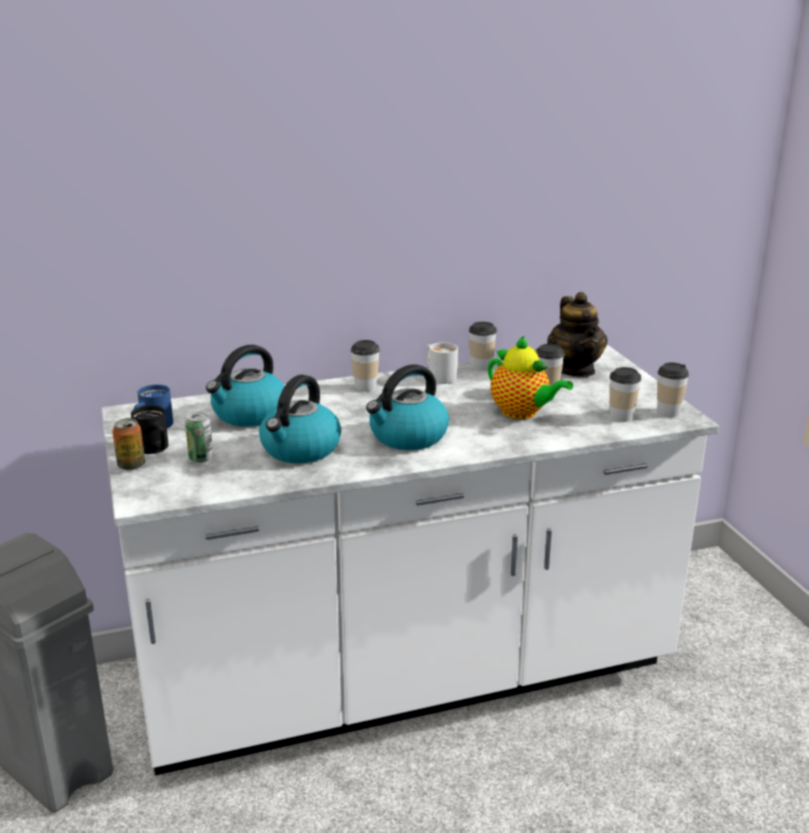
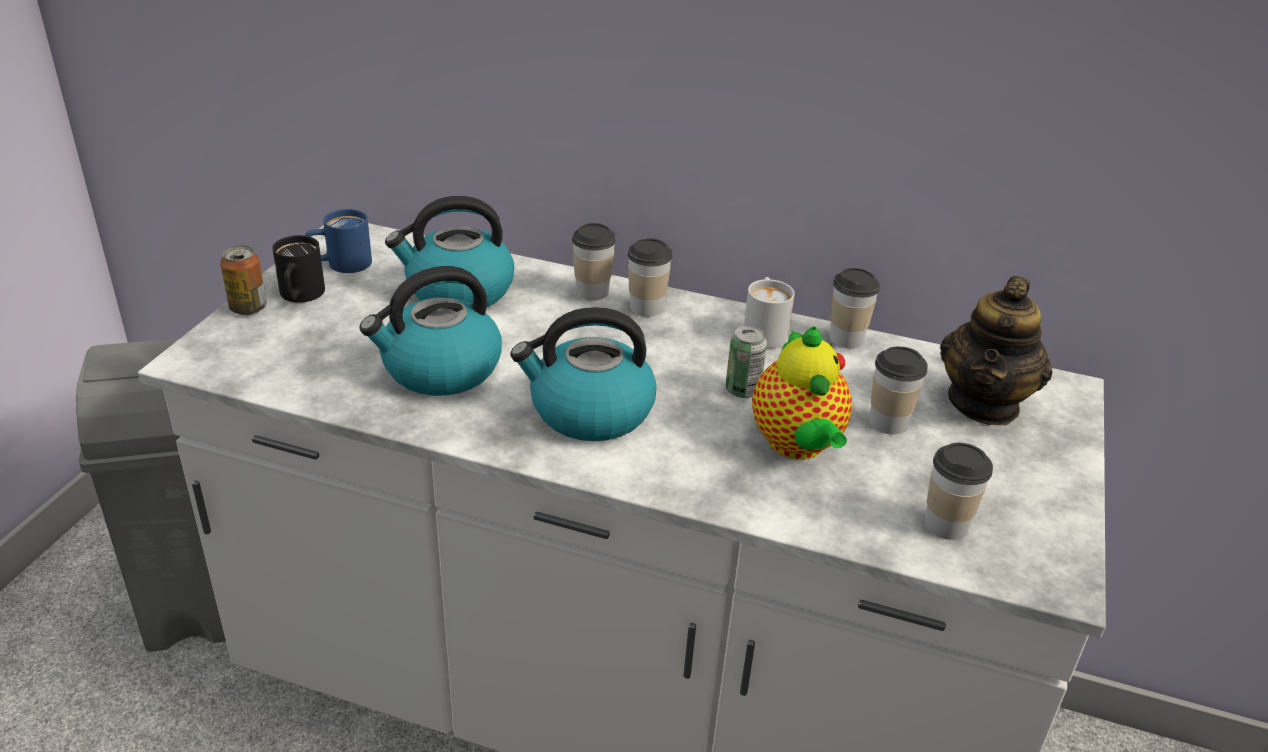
camera: 35 degrees right, 10 degrees up
can [185,412,213,463] -> can moved to [726,326,767,398]
cup [657,363,689,417] -> cup moved to [572,223,616,301]

